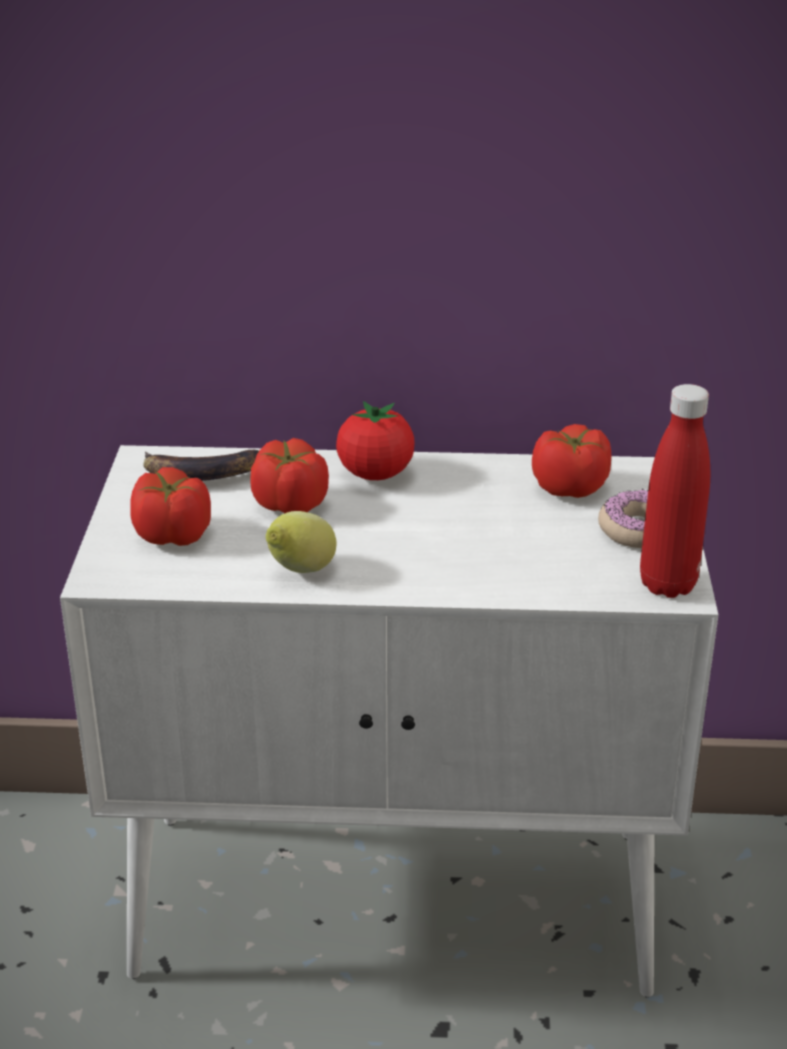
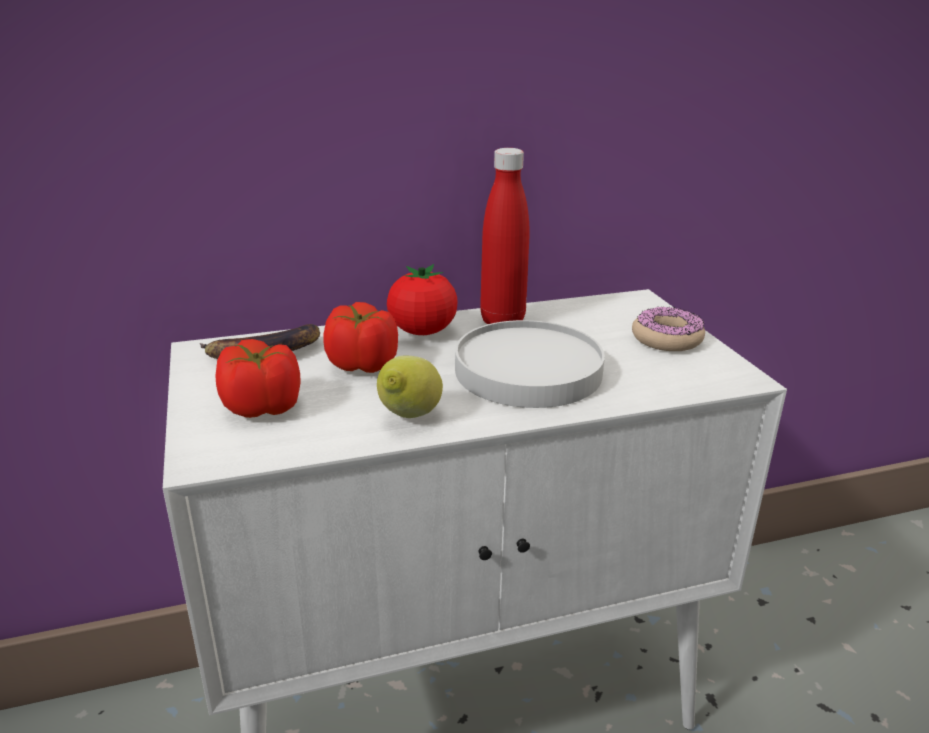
camera: 20 degrees left, 5 degrees down
tomato [532,424,611,498] -> none
red bottle [640,384,710,598] -> red bottle moved to [480,148,530,324]
none -> white plate [455,320,605,408]

